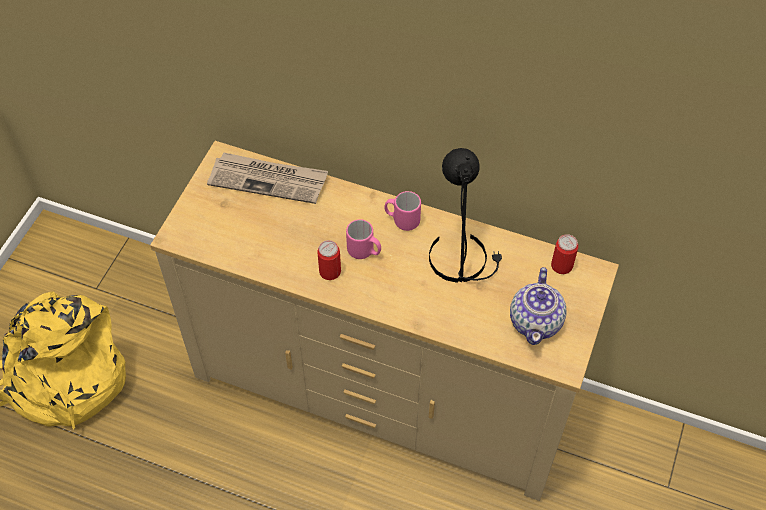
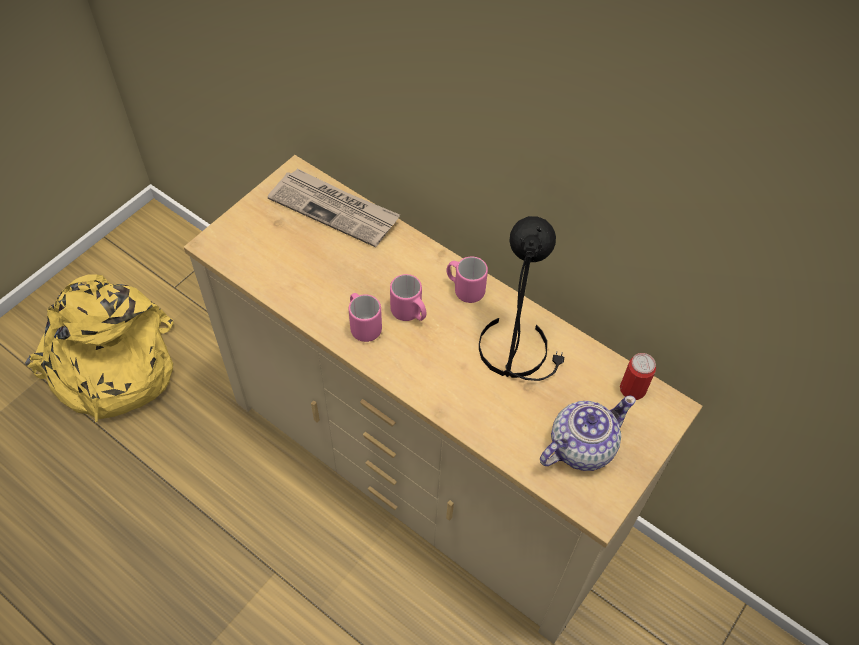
camera: 15 degrees right, 0 degrees up
can [317,240,341,280] -> pink mug [349,293,382,342]
teapot [510,267,566,345] -> teapot turned 150 degrees counterclockwise [540,396,636,471]

